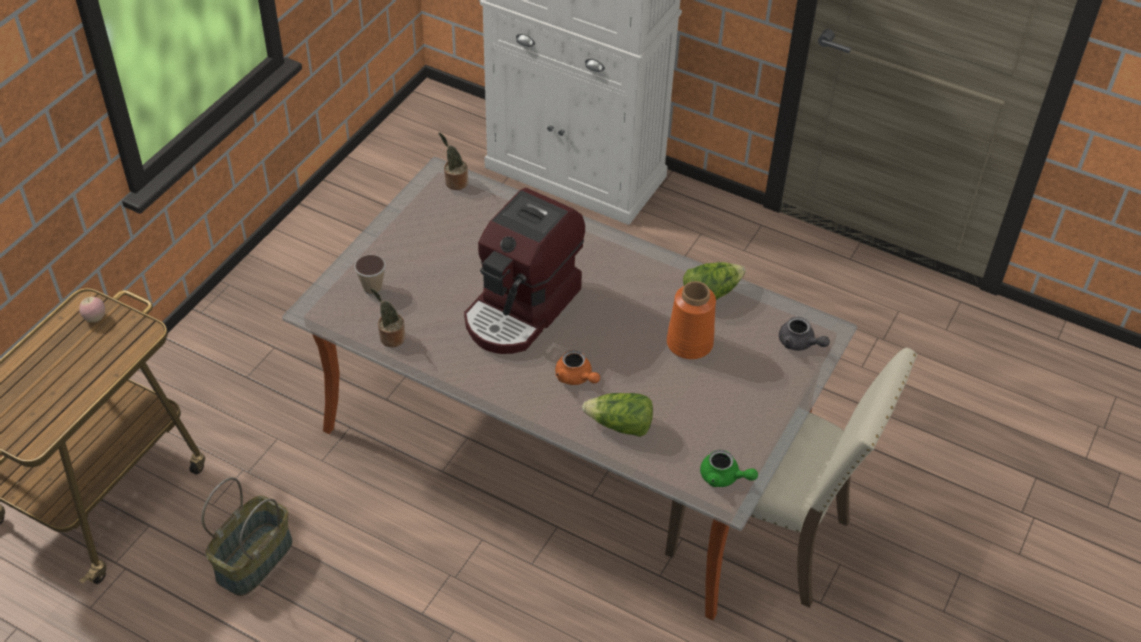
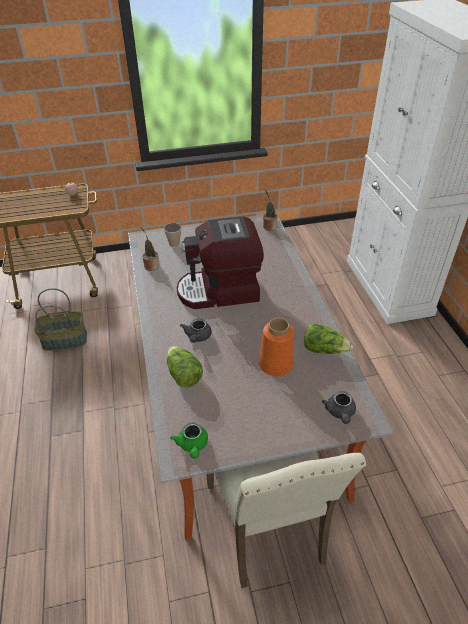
camera: 50 degrees right, 5 degrees down
orange teapot [555,350,600,385] -> grey teapot [180,318,212,343]

